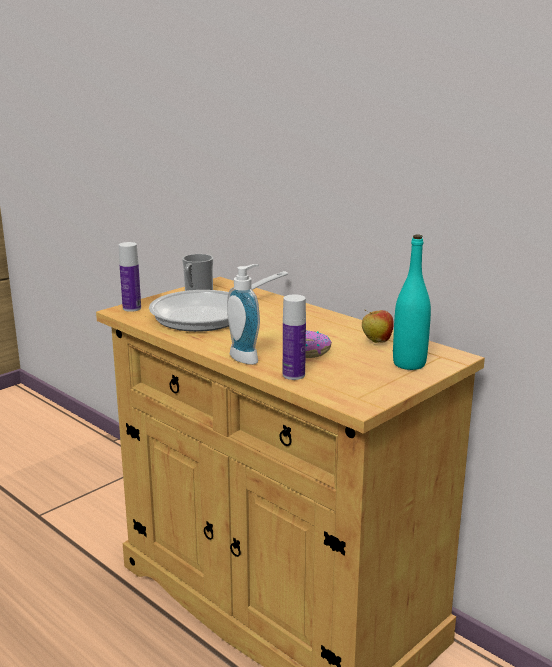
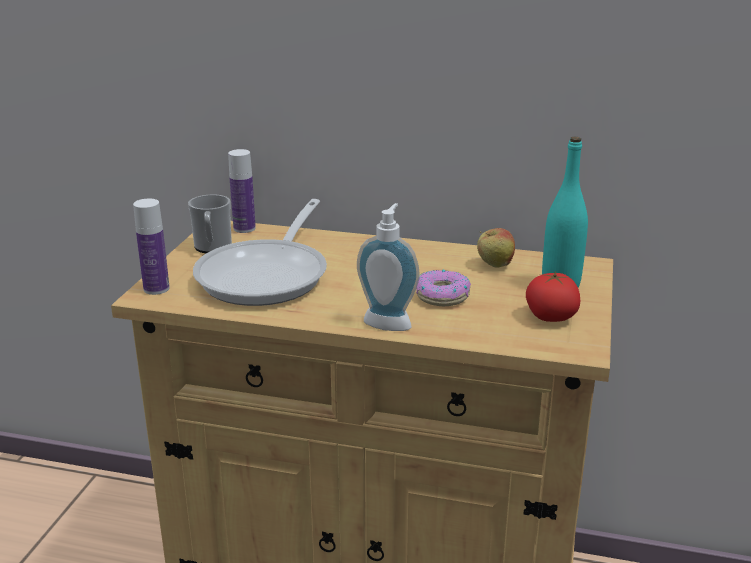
camera: 30 degrees left, 5 degrees up
bottle [283,294,306,380] -> bottle moved to [228,149,256,233]
none -> tomato [526,271,580,322]

